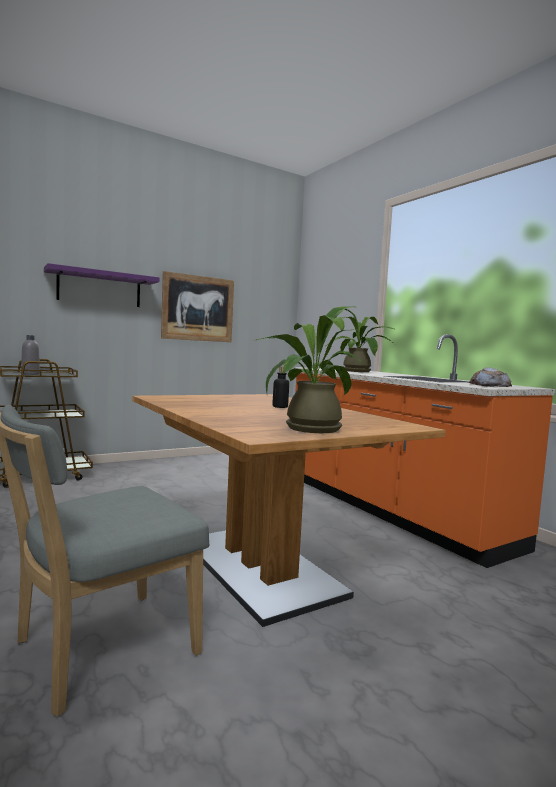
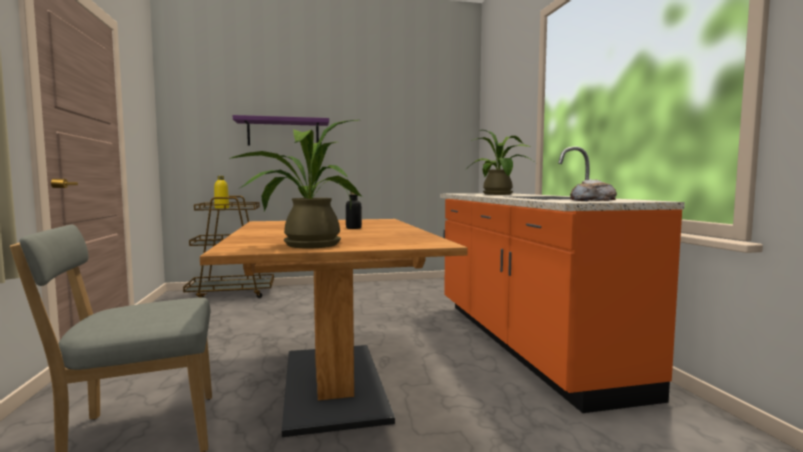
camera: 20 degrees right, 0 degrees up
grey bottle [21,335,40,375] -> yellow bottle [214,176,229,209]
picture [161,271,234,342] -> none

